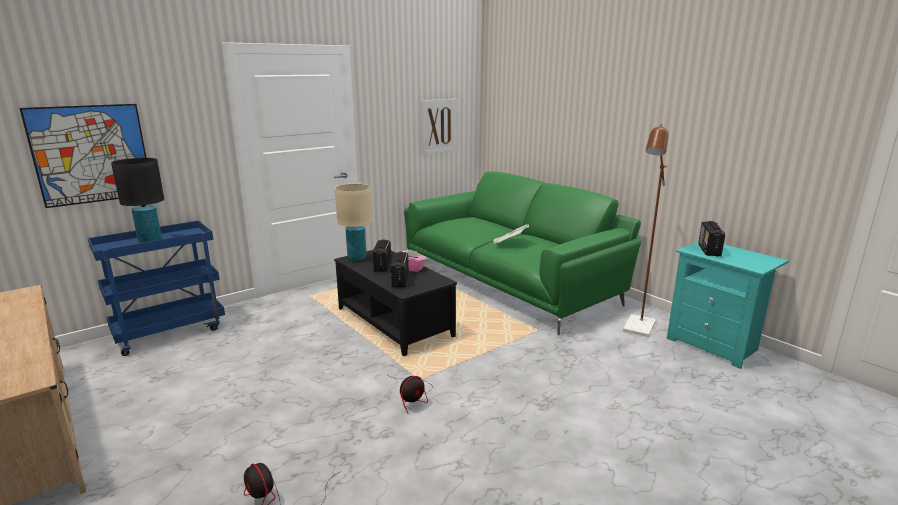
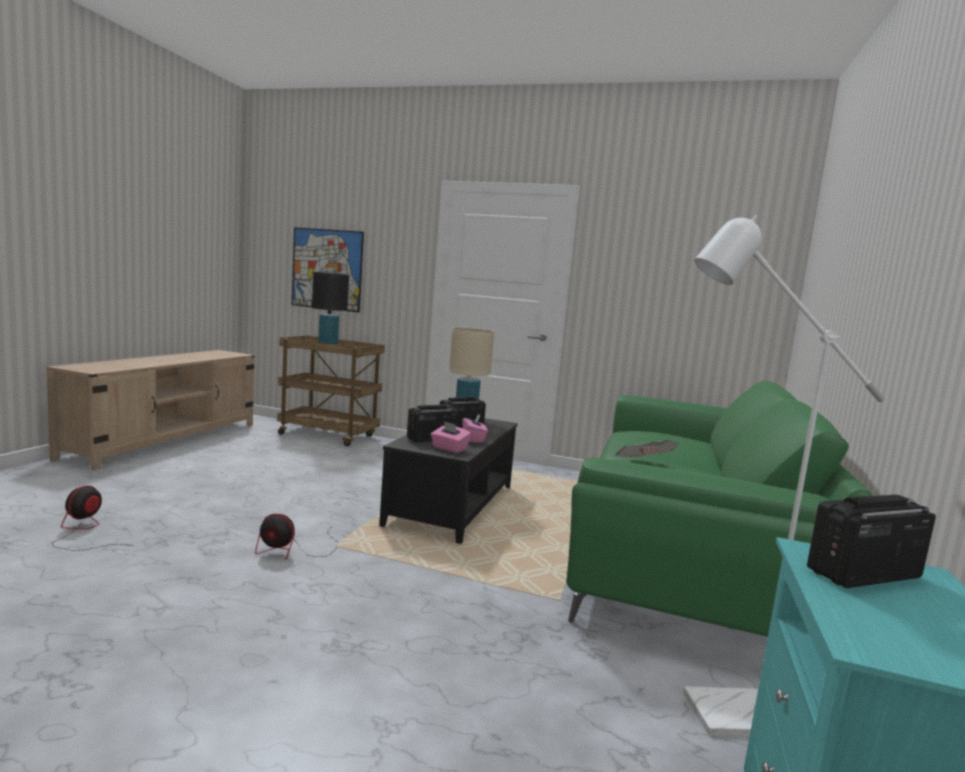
camera: 55 degrees right, 10 degrees down
blue cart [88,220,225,356] -> brown cart [277,335,385,446]
picture [421,99,457,155] -> none
brown floor lamp [623,124,669,337] -> white floor lamp [683,215,885,736]
none -> pink tissue box [431,421,471,453]

